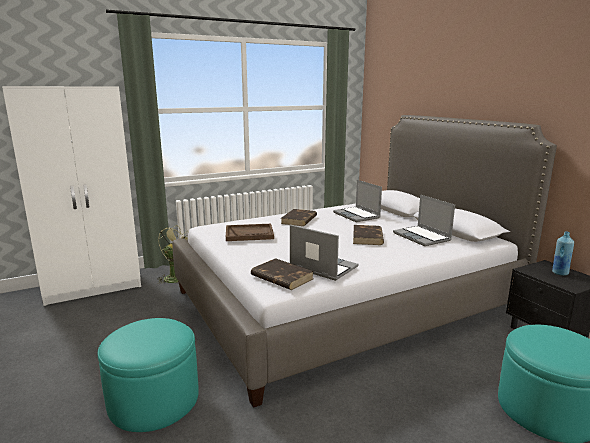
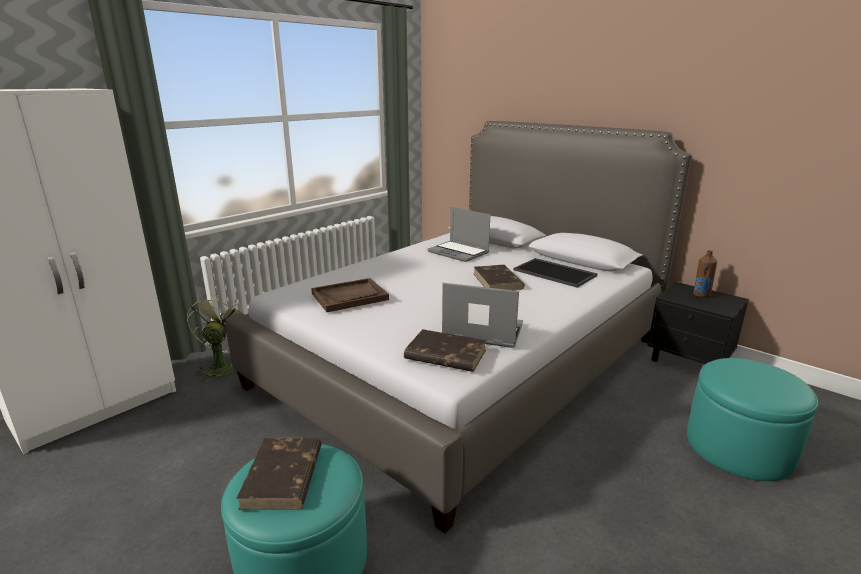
camera: 20 degrees left, 5 degrees up
brown book [281,209,317,226] -> brown book moved to [236,438,322,510]
laptop [393,195,455,246] -> tray [514,258,597,288]
blue bottle [552,231,574,276] -> brown bottle [693,250,717,298]

